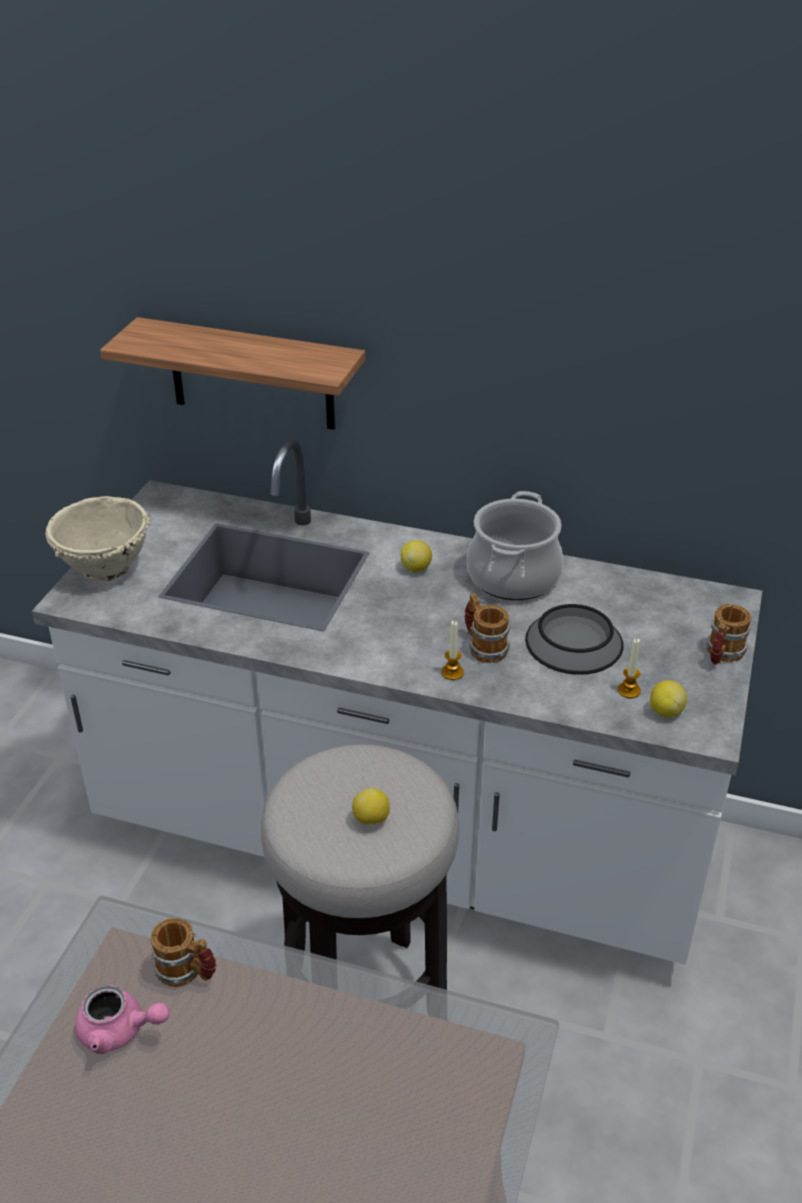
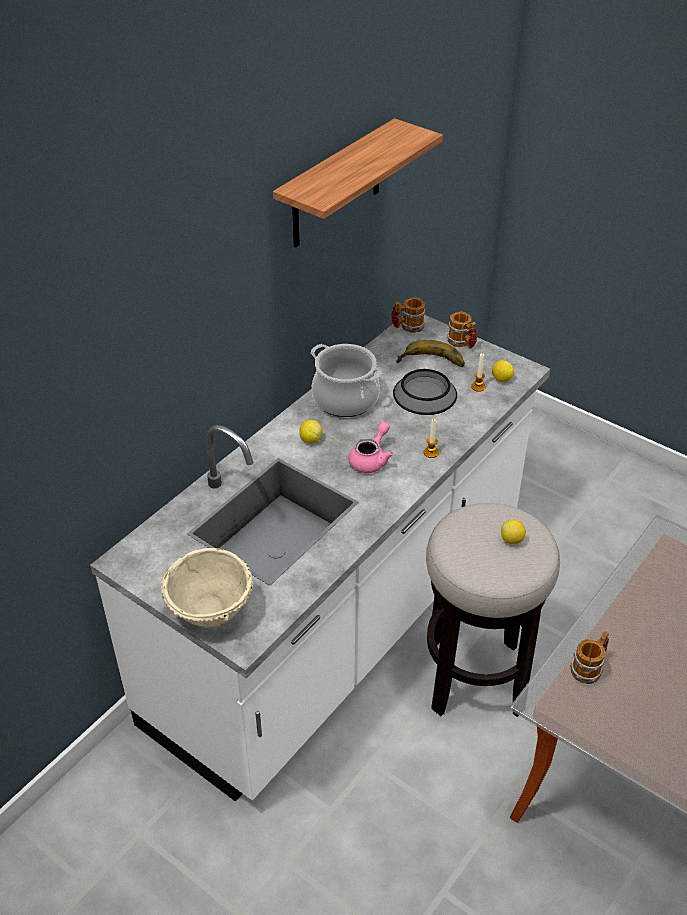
camera: 70 degrees left, 5 degrees up
pink teapot [75,985,170,1054] -> pink teapot moved to [348,422,394,473]
shelf [100,317,366,430] -> shelf moved to [273,118,443,248]
mug [465,593,510,663] -> mug moved to [391,297,425,333]
none -> banana [396,340,465,367]

